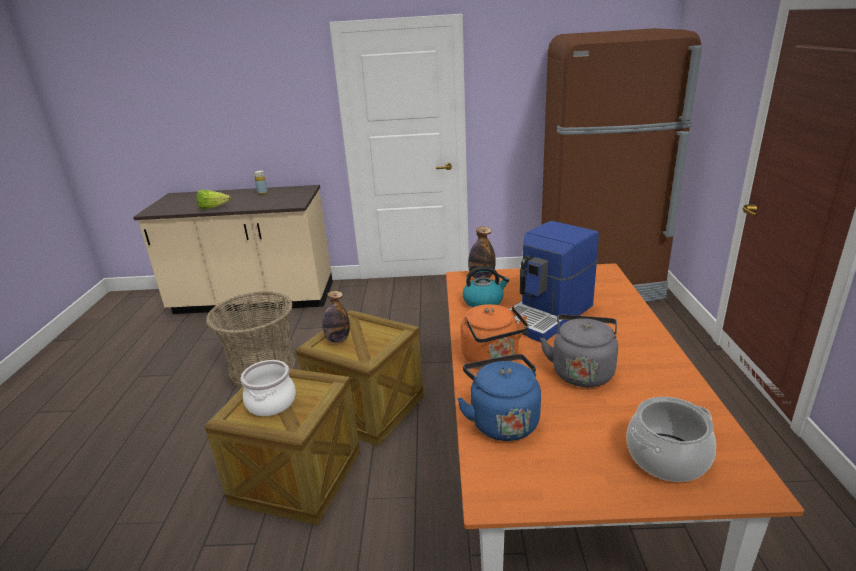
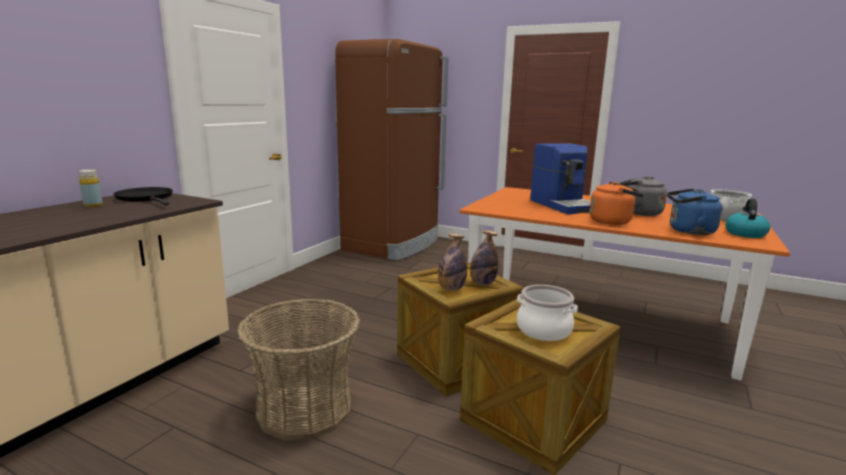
camera: 65 degrees left, 10 degrees down
lettuce [196,190,231,209] -> none
kettle [463,266,510,308] -> kettle moved to [725,198,770,238]
bottle [468,227,496,279] -> bottle moved to [470,230,498,285]
none -> black frying pan [113,187,173,205]

